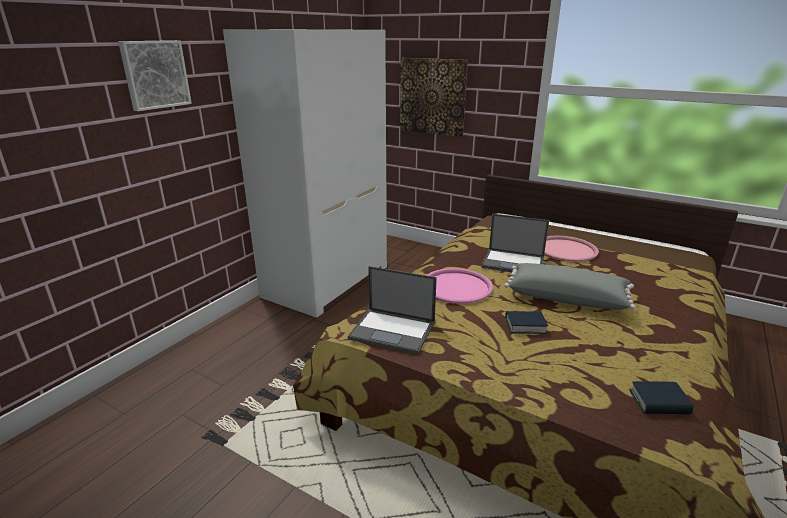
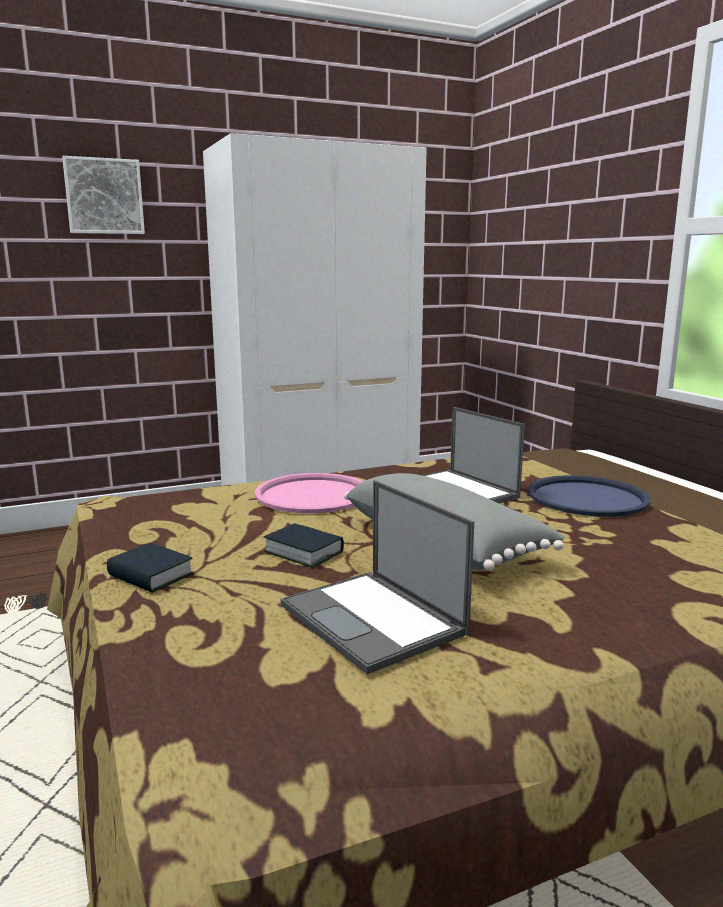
camera: 35 degrees right, 10 degrees down
laptop [348,266,437,354] -> laptop moved to [281,480,474,675]
picture [400,58,468,137] -> none
pink tray [544,236,599,262] -> blue tray [528,475,651,517]
book [629,381,694,414] -> book moved to [107,543,194,593]

